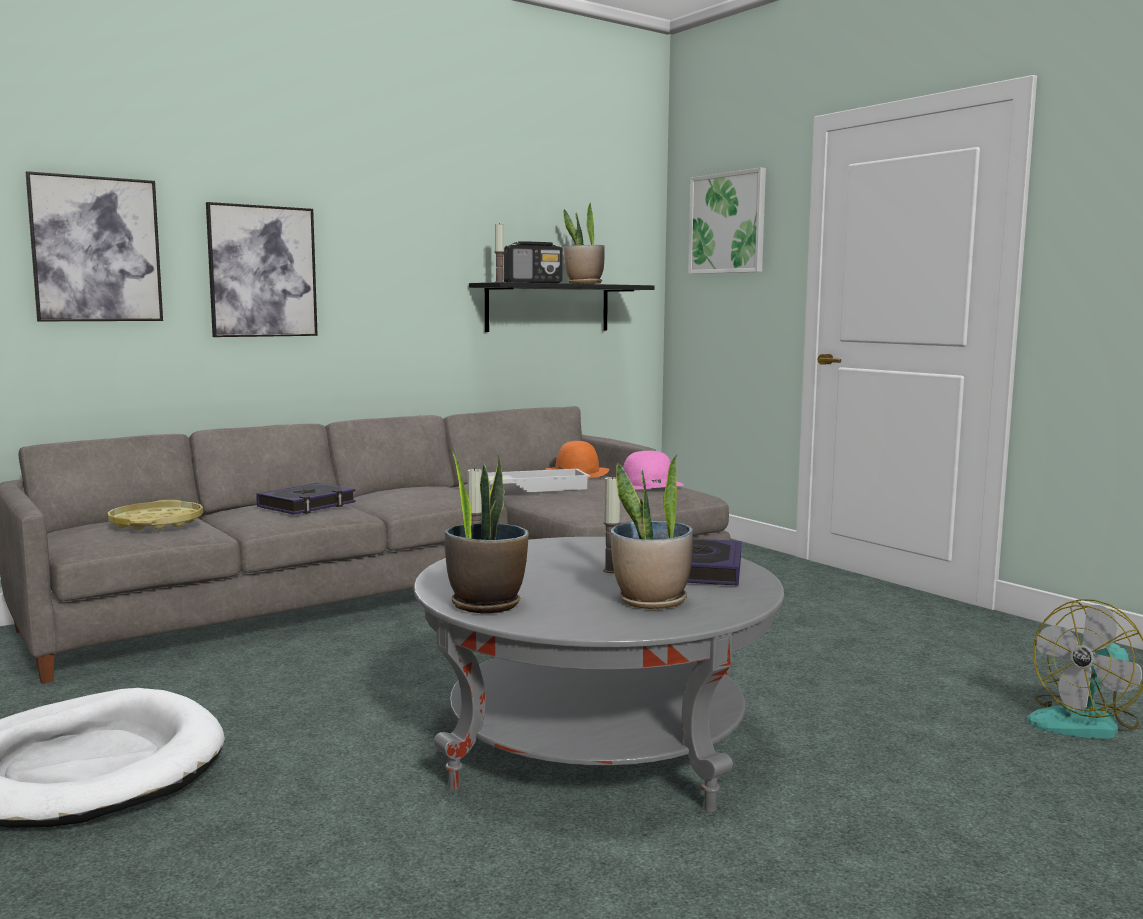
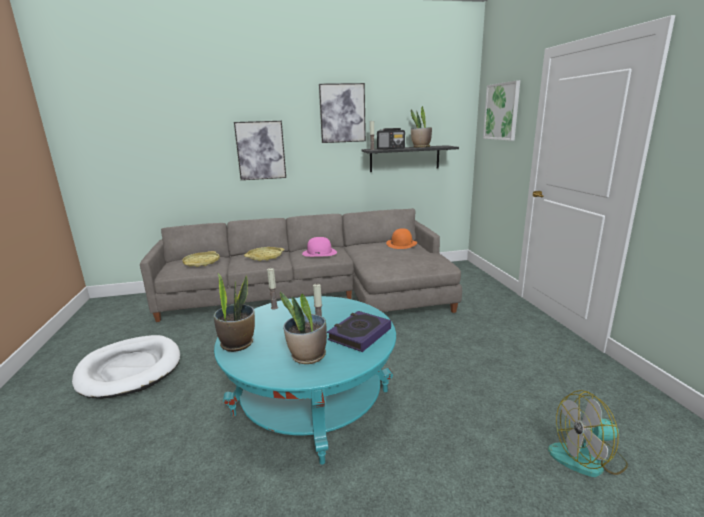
camera: 25 degrees right, 10 degrees up
picture [26,171,163,321] -> picture moved to [319,83,366,143]
book [256,483,356,514] -> yellow tray [244,247,284,261]
grey coffee table [414,537,784,812] -> turquoise coffee table [214,296,396,465]
white tray [488,469,590,492] -> none
pink hat [623,451,684,490] -> pink hat moved to [302,237,337,257]

